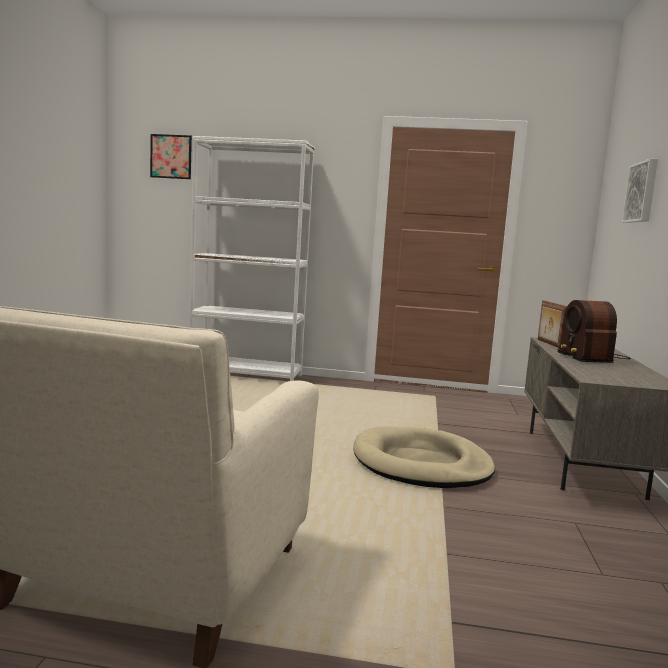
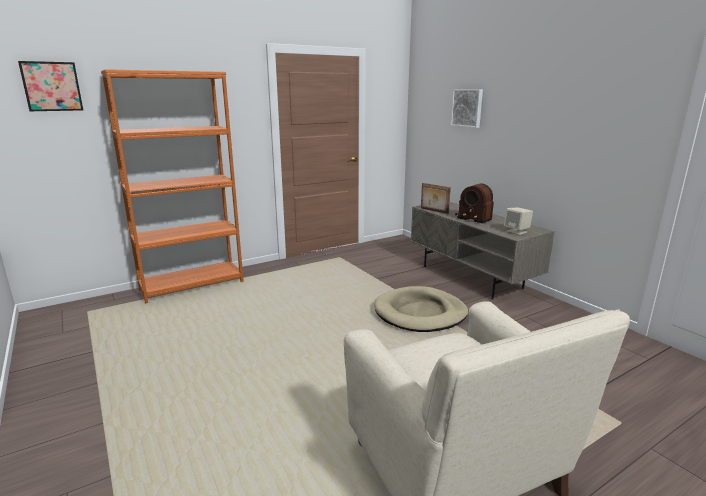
camera: 40 degrees left, 10 degrees up
white bookcase [189,136,315,381] -> orange bookcase [101,69,244,303]
none -> beige speaker [504,207,533,235]

